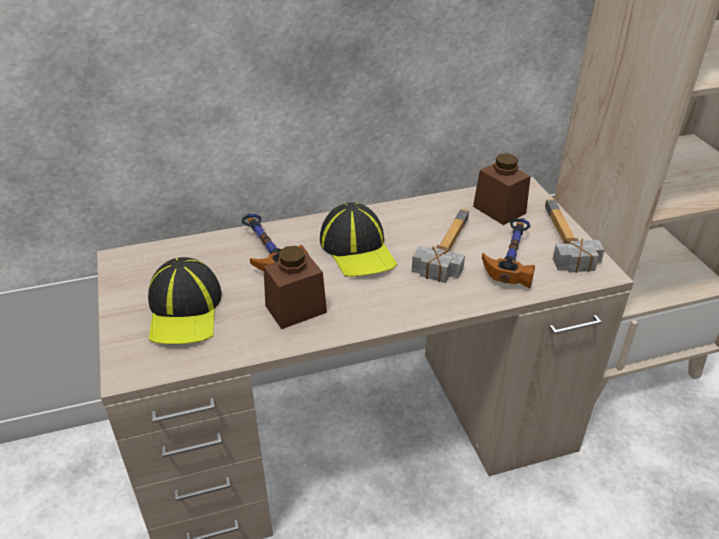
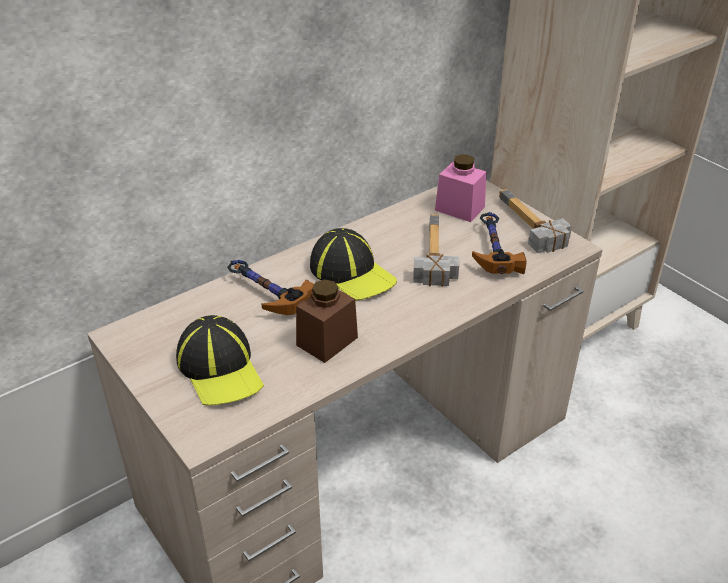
camera: 20 degrees left, 0 degrees up
brown jar [473,153,531,225] -> pink jar [435,154,487,222]

